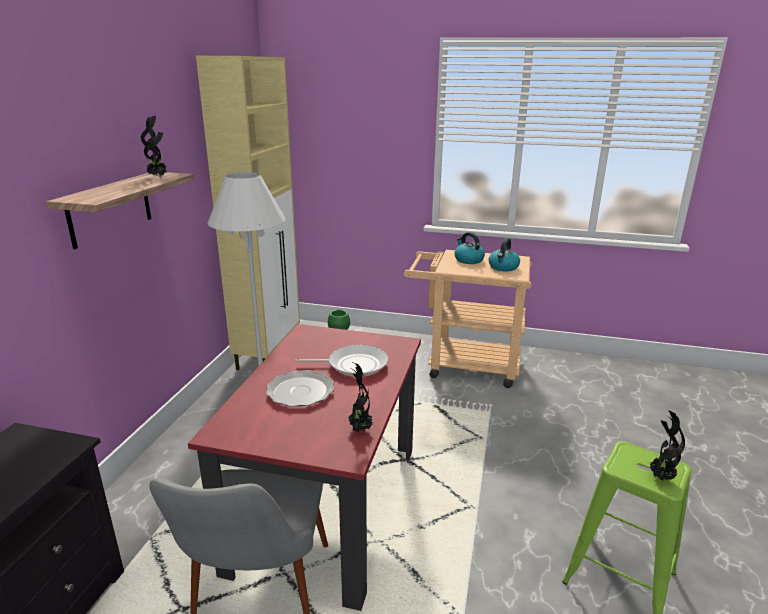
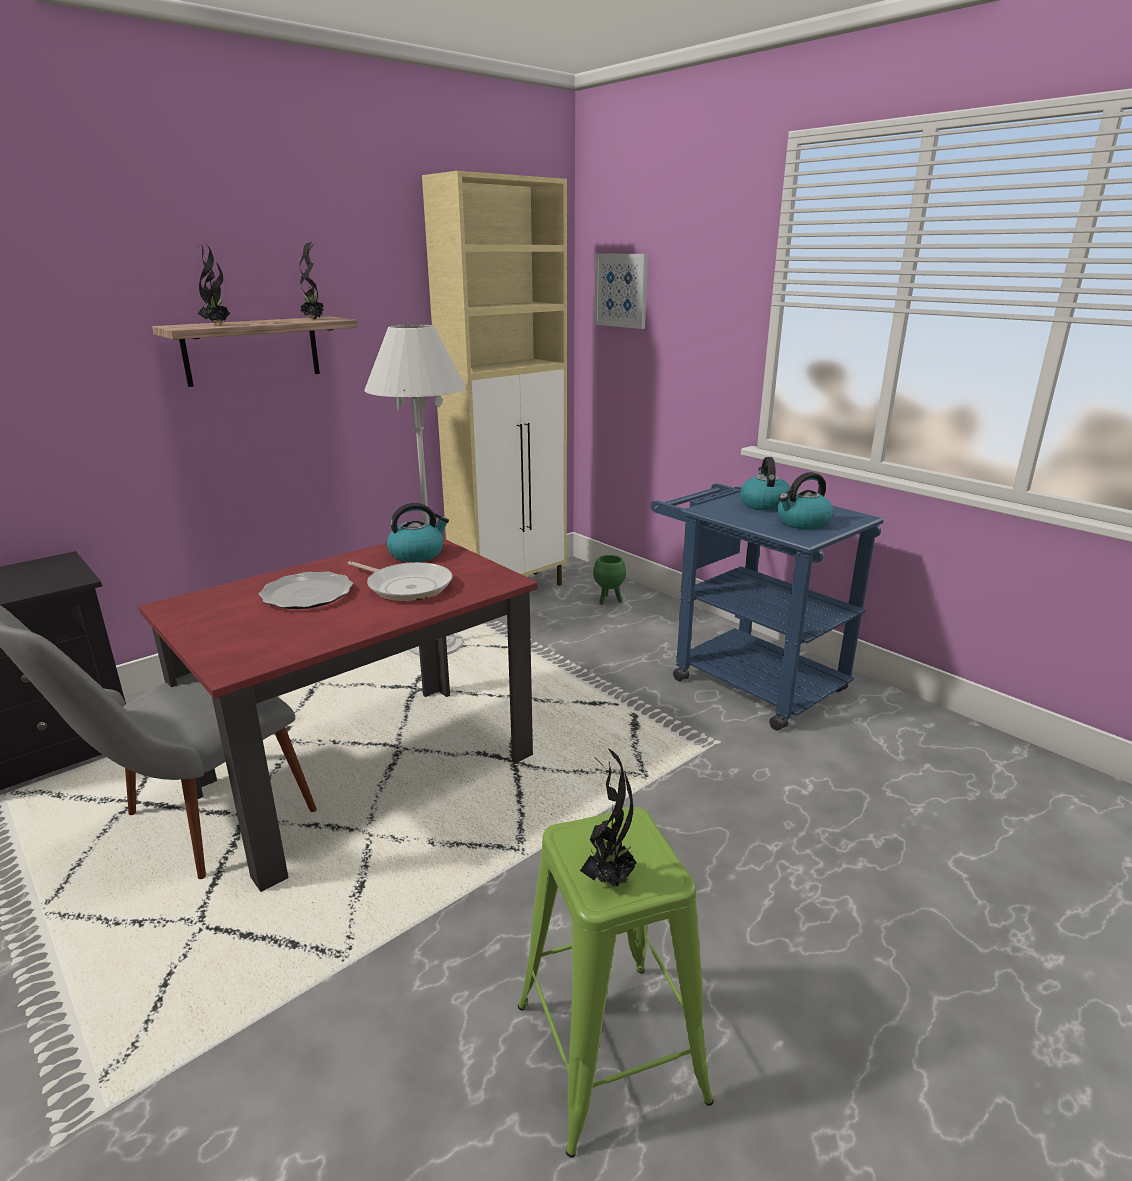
camera: 35 degrees right, 0 degrees up
potted plant [347,363,374,432] -> potted plant moved to [195,244,230,324]
beige cart [404,250,532,388] -> blue cart [651,484,884,731]
none -> kettle [387,503,449,562]
none -> picture [594,254,648,329]

